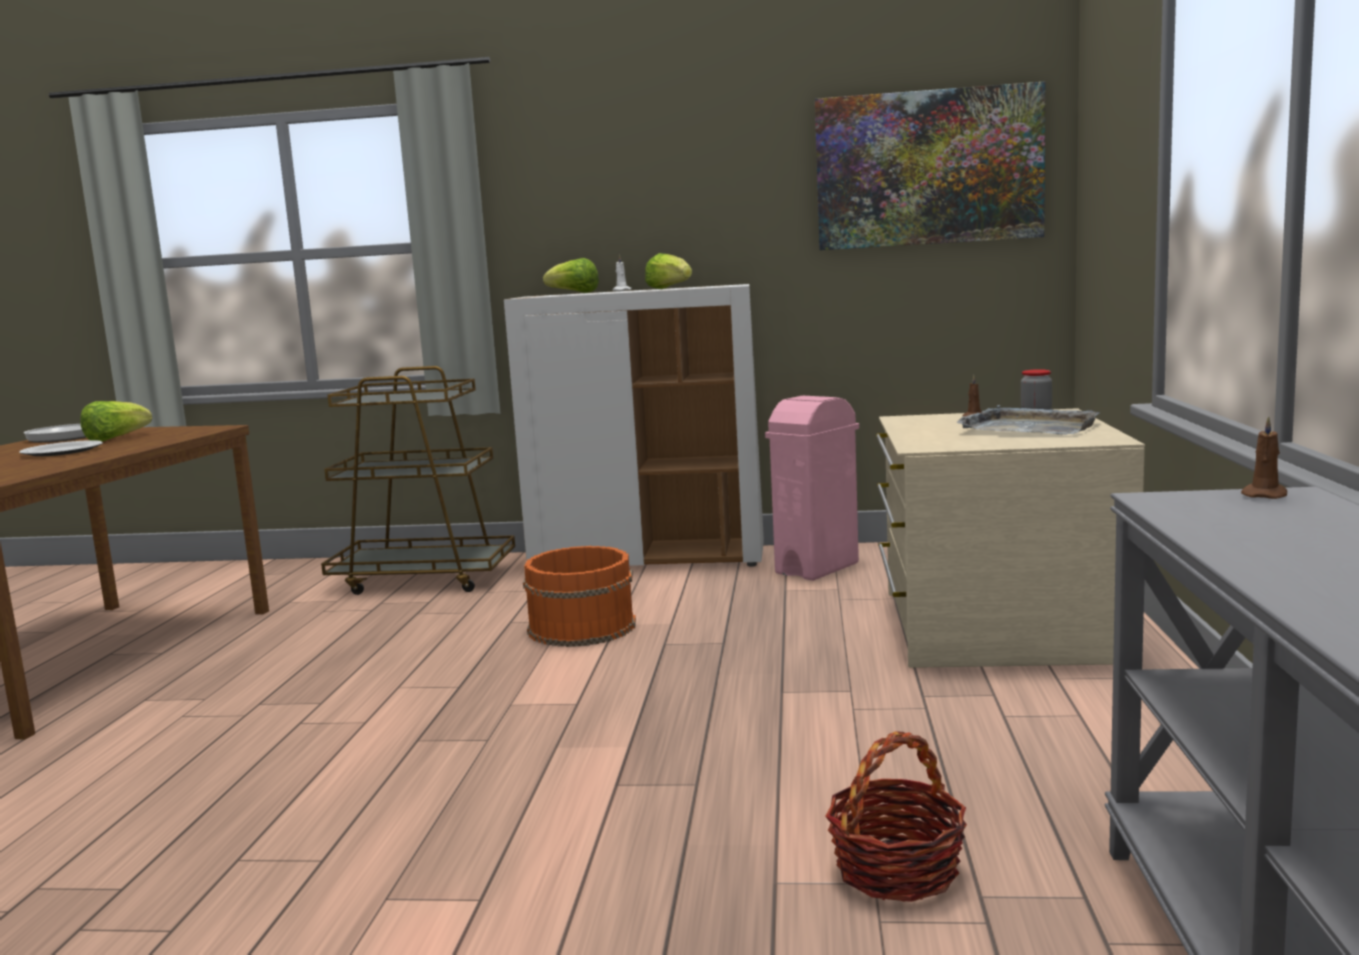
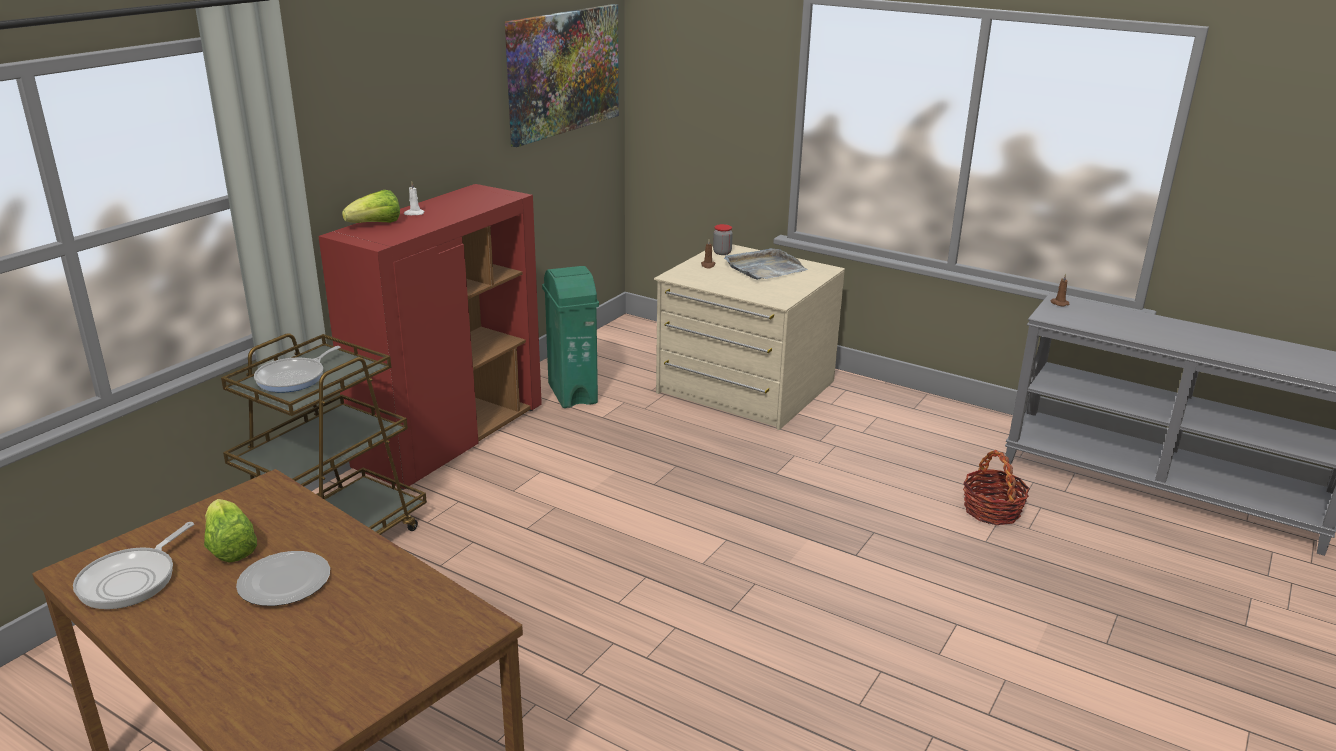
camera: 65 degrees left, 15 degrees up
white cabinet [504,284,764,566] -> red cabinet [318,184,542,490]
orange bucket [523,546,636,647] -> none
lettuce [645,253,692,289] -> none
pink trash can [765,396,859,581] -> green trash can [542,266,599,408]
none -> frying pan [254,346,340,393]

